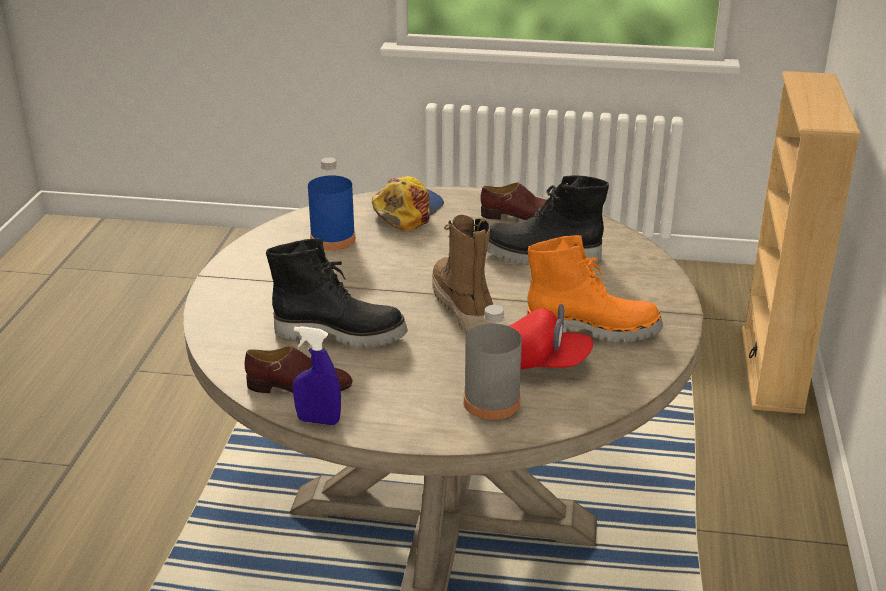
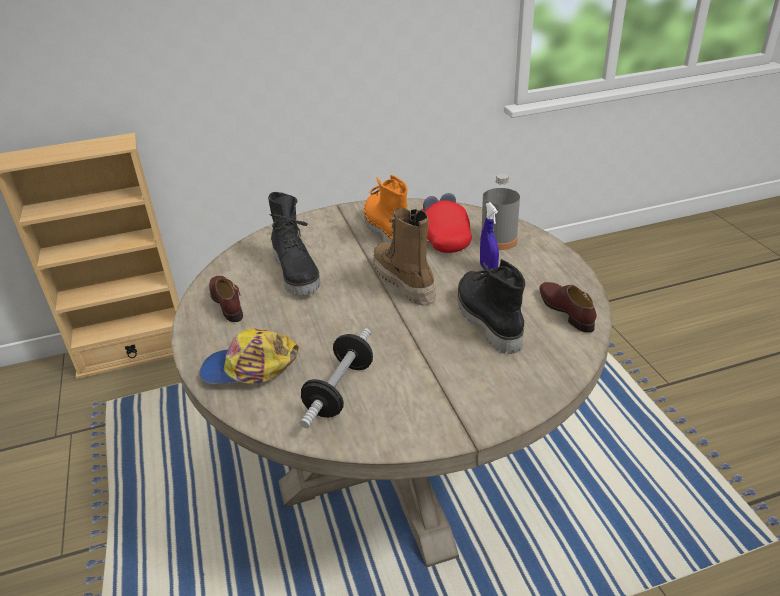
camera: 115 degrees left, 5 degrees up
blue spray bottle [293,326,341,425] -> blue spray bottle moved to [480,202,499,270]
blue bottle [308,157,355,250] -> dumbbell [300,328,373,428]
boot [432,215,494,334] -> boot turned 105 degrees clockwise [373,208,436,306]

